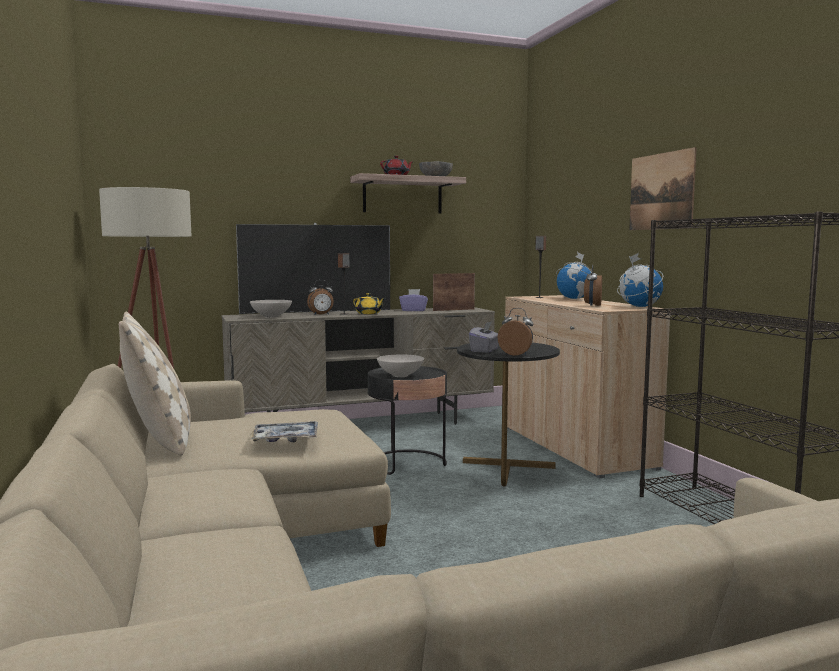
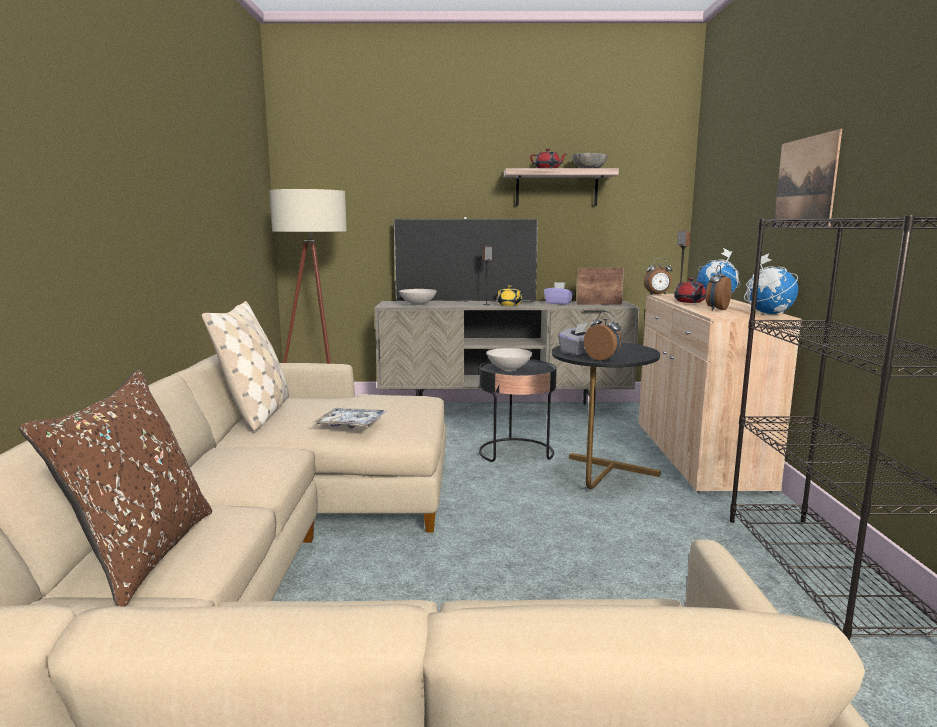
camera: 20 degrees right, 5 degrees up
alarm clock [307,280,334,315] -> alarm clock moved to [644,258,673,295]
none -> brown pillow [19,370,212,606]
none -> red teapot [674,278,706,303]

